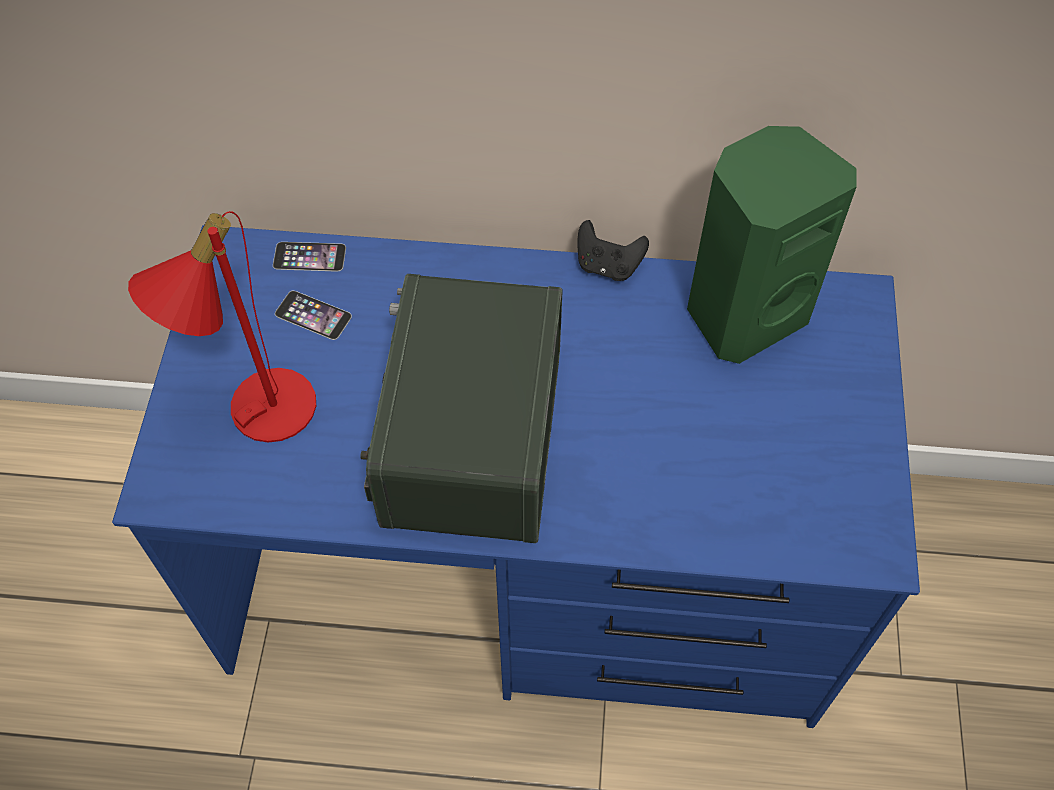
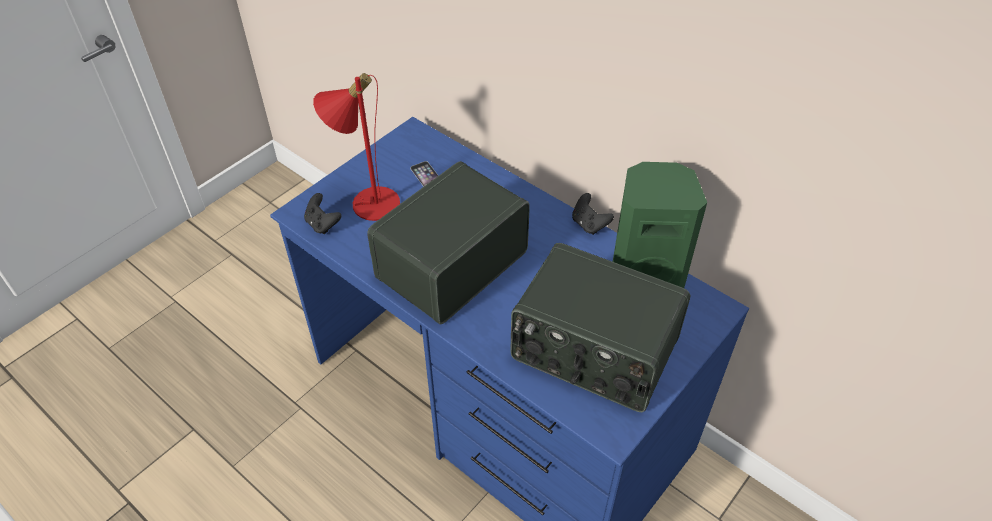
camera: 35 degrees right, 10 degrees down
phone [273,242,346,272] -> none
none -> black game controller [304,193,342,234]
none -> radio [510,243,690,412]

